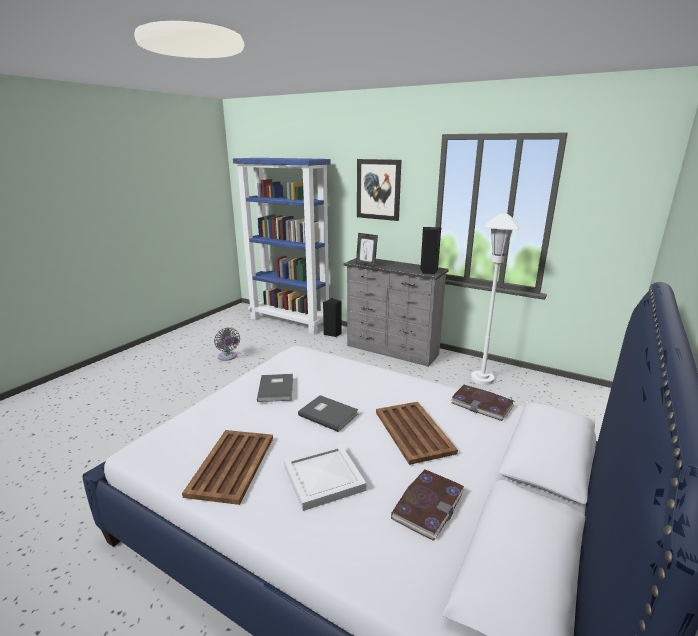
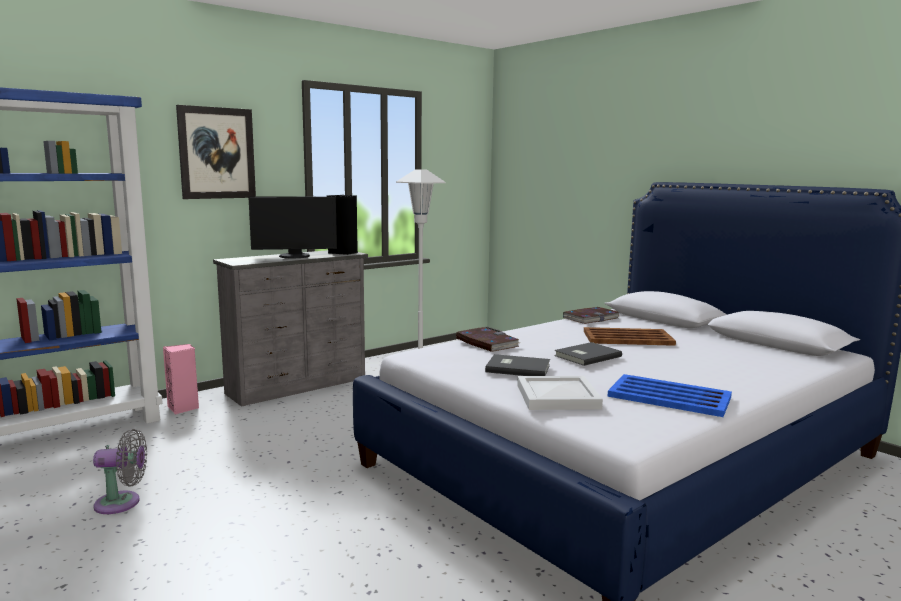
camera: 70 degrees left, 10 degrees down
brown tray [182,430,273,505] -> blue tray [608,374,732,417]
white tray [284,444,366,511] -> white tray moved to [517,376,603,410]
black speaker [323,298,342,337] -> pink speaker [163,344,199,415]
picture frame [356,233,378,267] -> none
book [391,469,464,541] -> book moved to [456,327,520,352]
none -> monitor [249,196,337,258]

